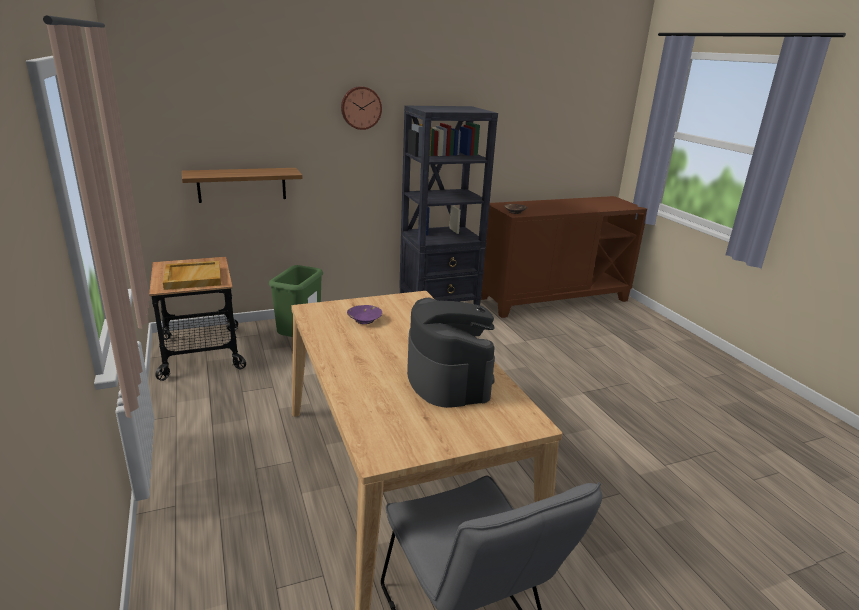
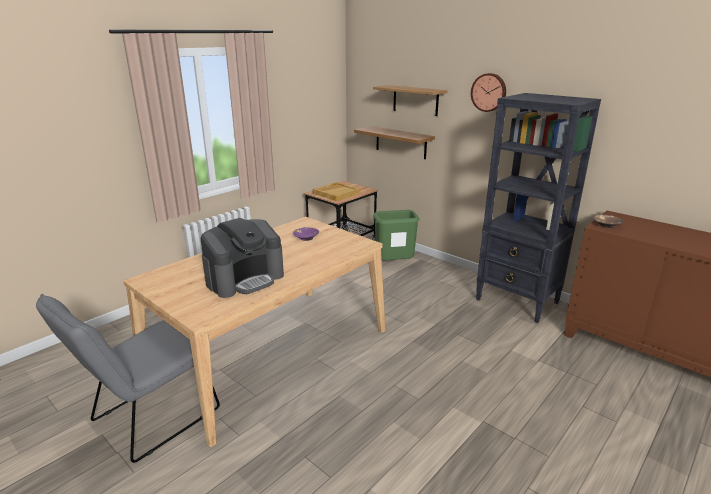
camera: 65 degrees right, 0 degrees up
none -> shelf [373,85,448,116]

